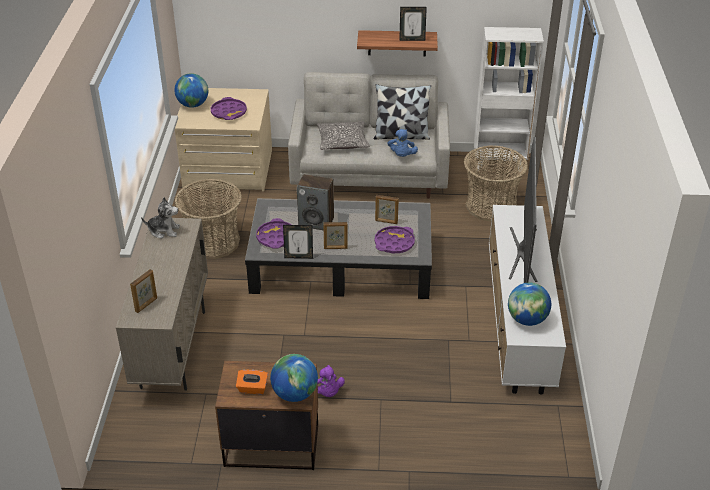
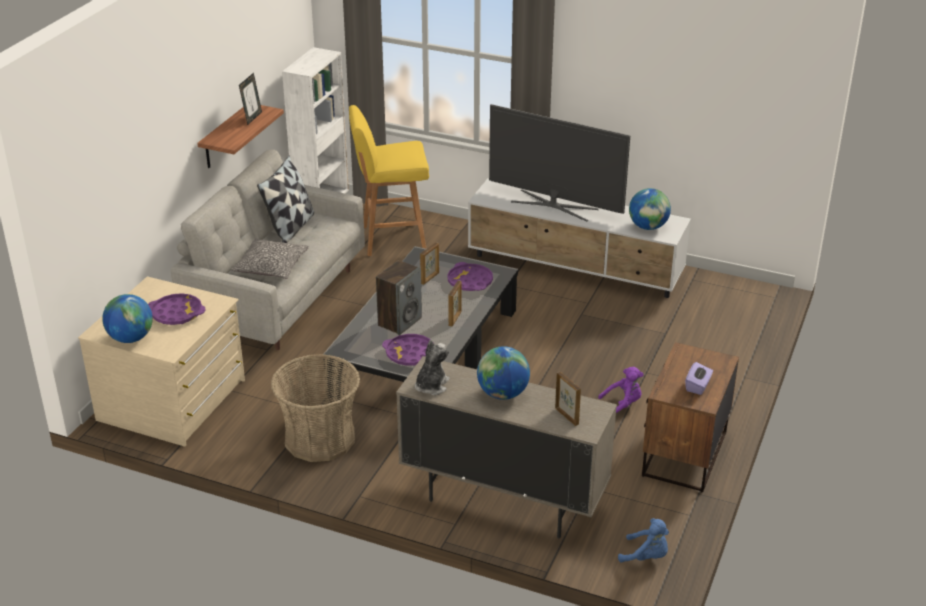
camera: 70 degrees left, 5 degrees down
orange tissue box [236,370,268,394] -> purple tissue box [685,362,713,395]
globe [270,354,318,402] -> globe moved to [477,346,530,400]
picture frame [283,225,313,259] -> none
blue plush toy [388,129,418,157] -> blue plush toy moved to [618,518,669,562]
basket [464,145,528,222] -> yellow stool [349,105,429,256]

